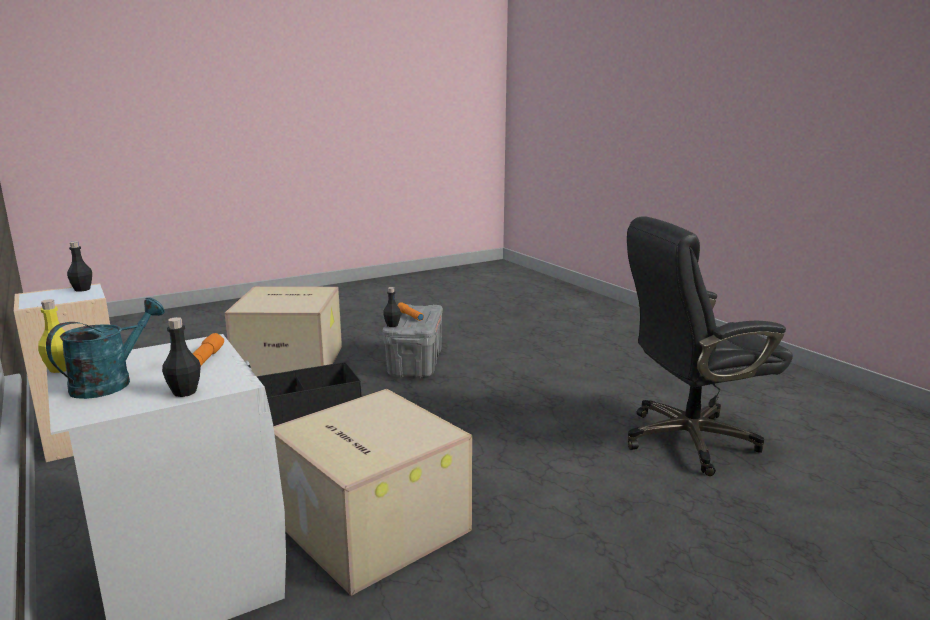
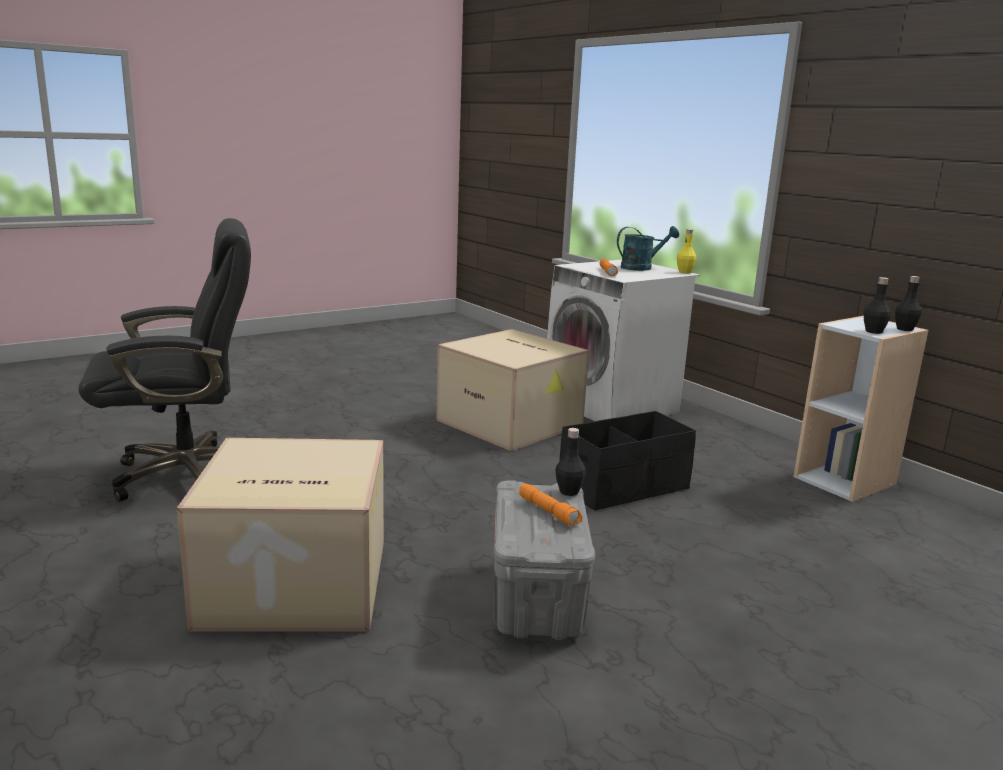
camera: 175 degrees right, 0 degrees up
turquoise watering can [46,298,165,399] -> turquoise watering can turned 135 degrees counterclockwise [617,226,679,271]
black bottle [162,317,201,397] -> black bottle moved to [895,276,921,331]
cardboard box [225,286,342,376] -> cardboard box moved to [177,438,384,632]

